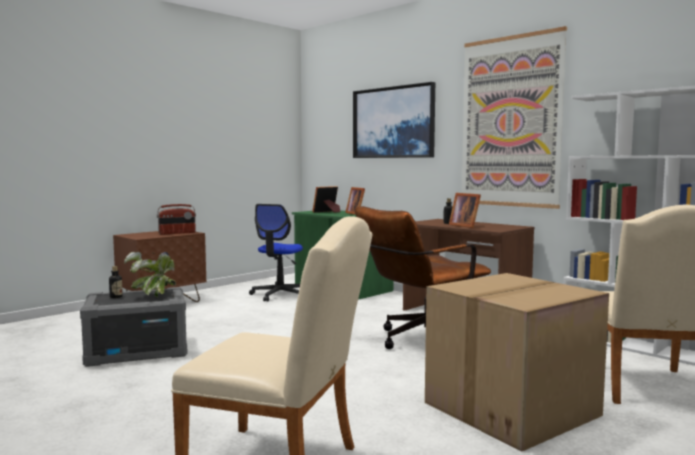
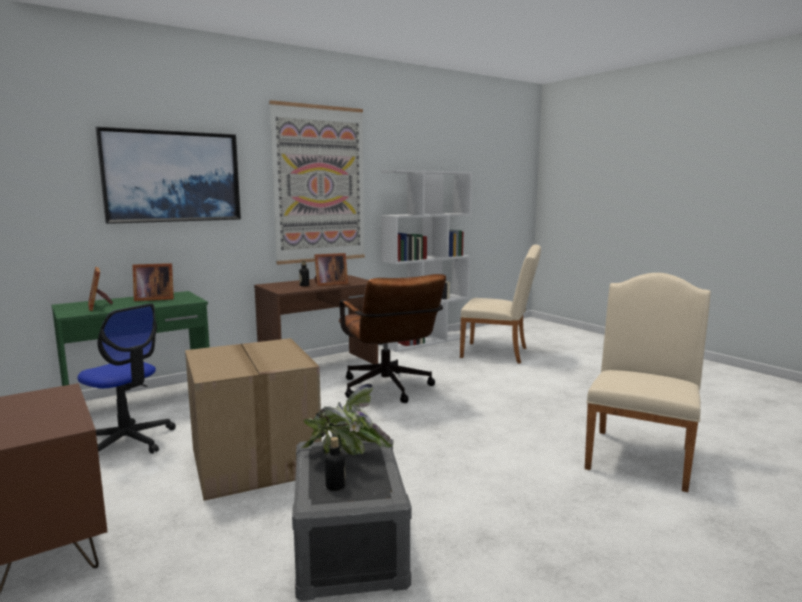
camera: 80 degrees left, 5 degrees up
radio [157,204,196,235] -> none
cardboard box [425,273,609,451] -> cardboard box moved to [185,338,322,501]

